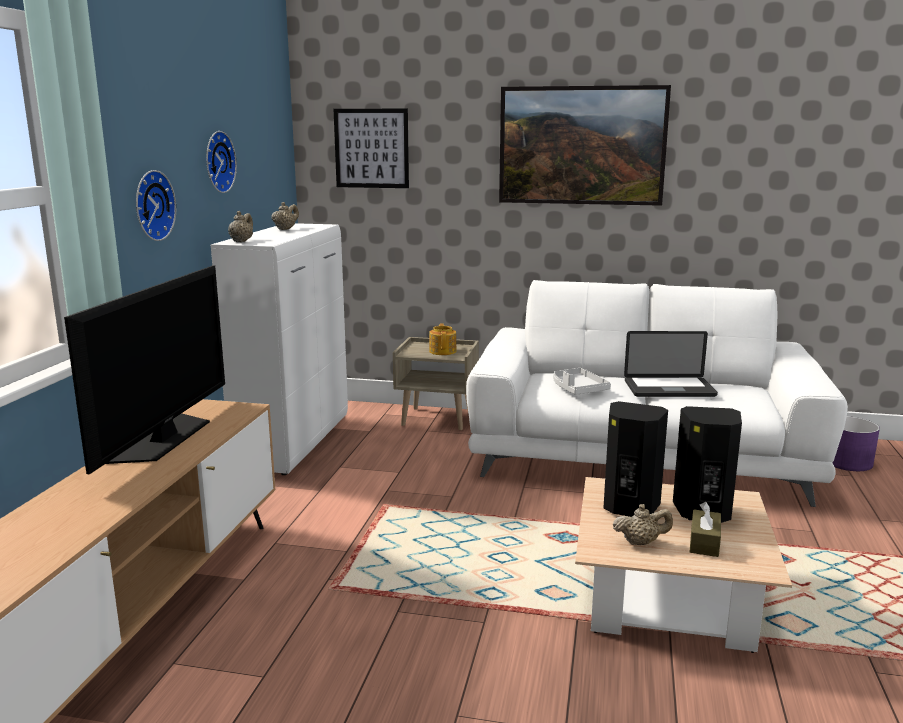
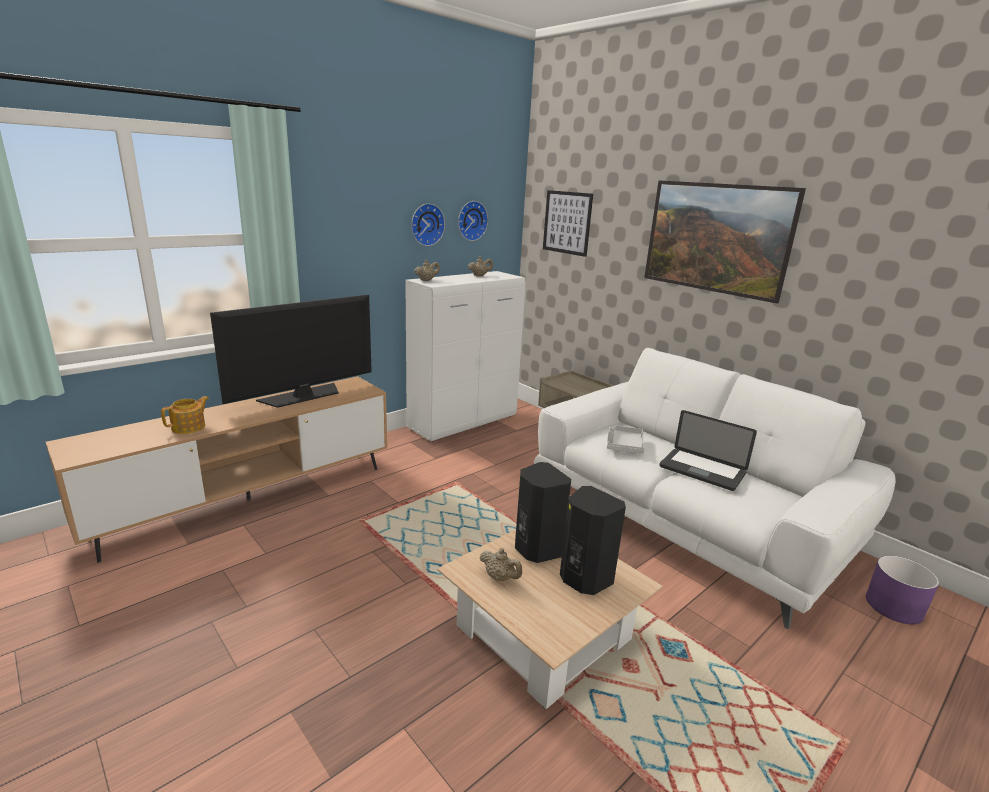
camera: 35 degrees right, 5 degrees up
wall clock [136,170,176,241] -> wall clock moved to [458,201,488,241]
teapot [429,323,456,355] -> teapot moved to [161,396,209,434]
brown tissue box [690,502,721,557] -> none

